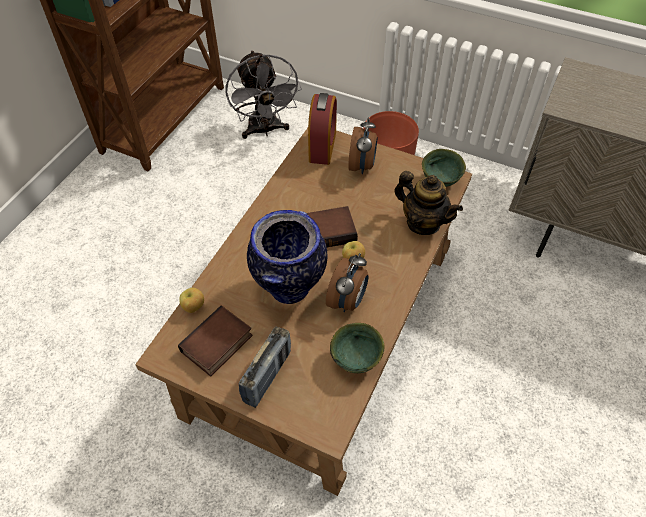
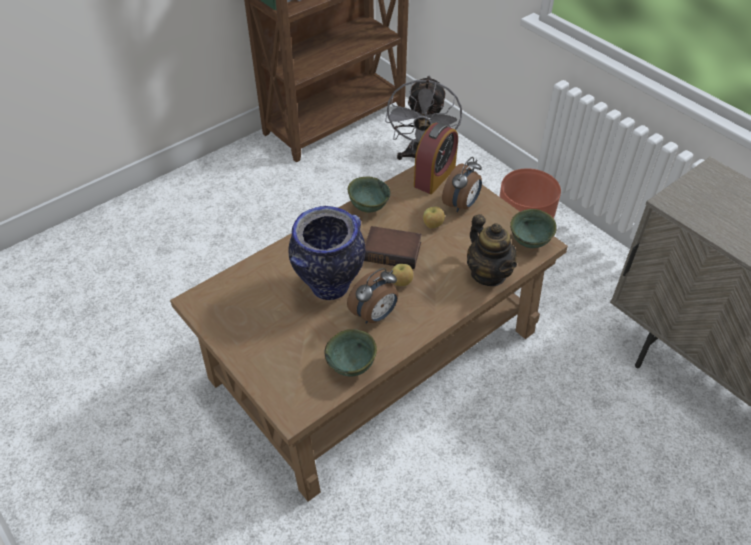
camera: 25 degrees right, 5 degrees down
book [178,305,252,376] -> none
apple [179,288,204,313] -> apple moved to [423,207,445,228]
radio [239,326,291,408] -> none
none -> green bowl [348,177,391,213]

